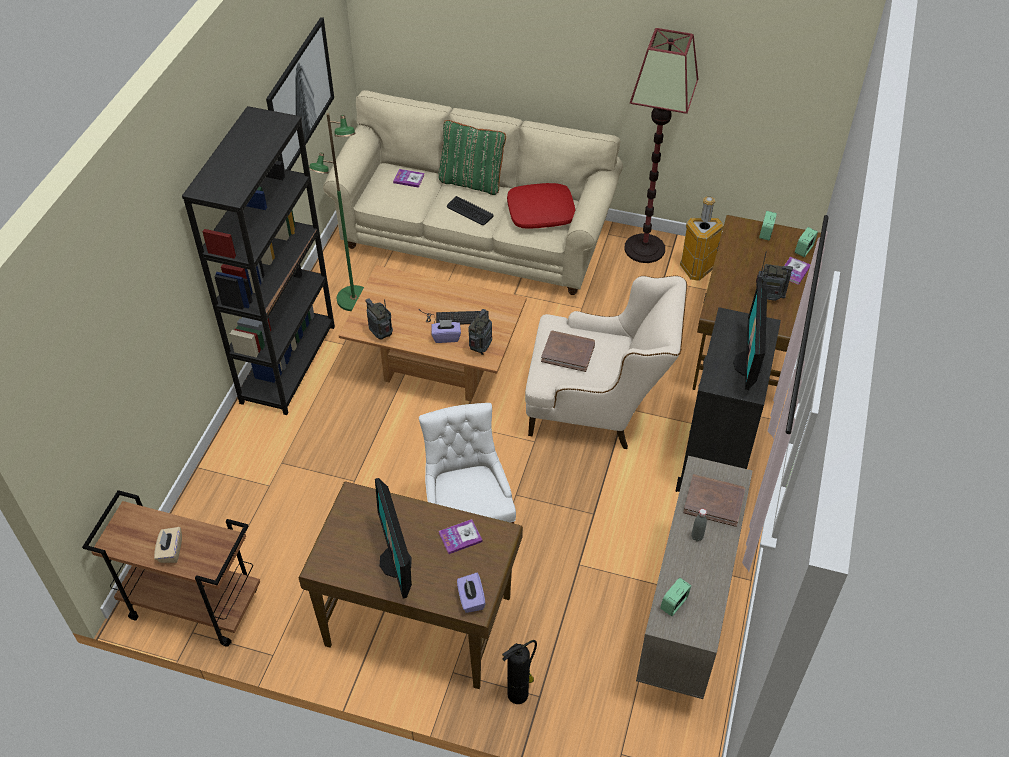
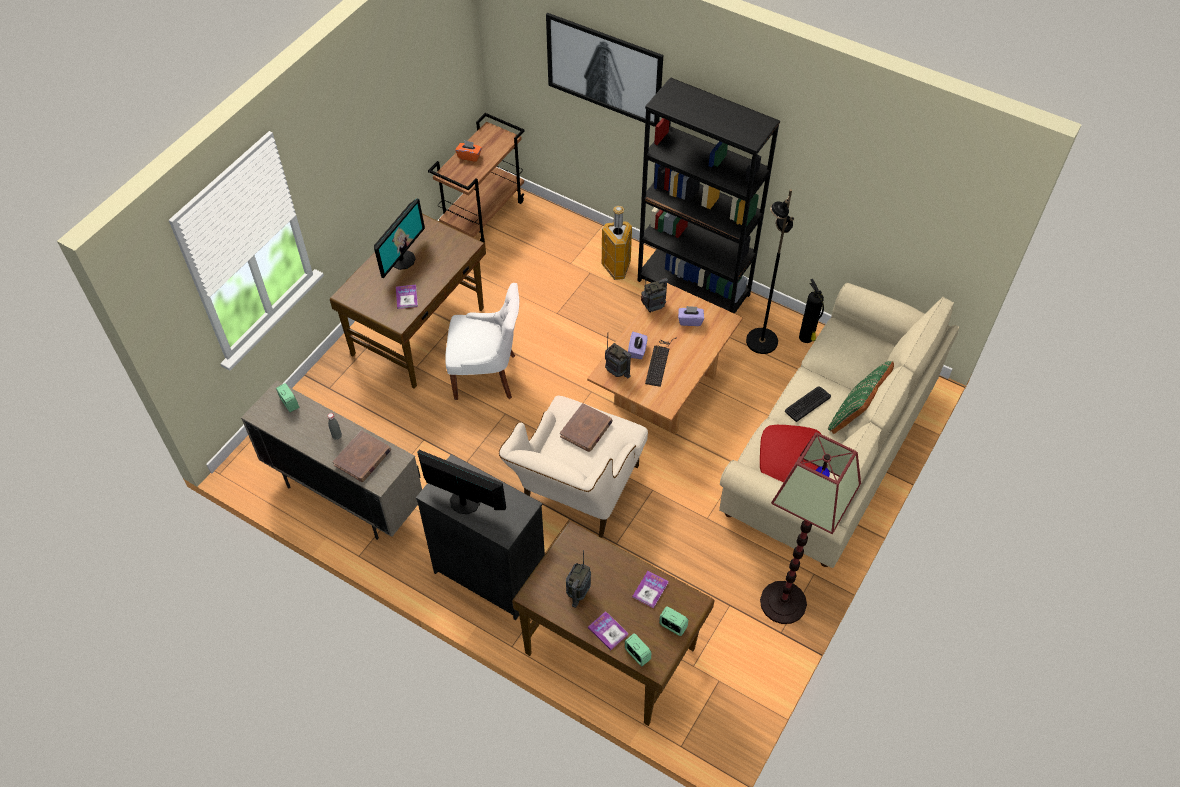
camera: 105 degrees right, 5 degrees up
beige tissue box [154,527,182,563] -> orange tissue box [455,140,482,162]
picture [266,17,334,170] -> picture moved to [546,13,663,127]
green floor lamp [309,113,364,311] -> black floor lamp [746,189,794,354]
monitor [375,478,412,599] -> monitor turned 120 degrees clockwise [374,198,425,278]
book [393,169,425,188] -> book moved to [632,571,669,608]
purple tissue box [457,573,485,613] -> purple tissue box moved to [678,306,704,326]
fire extinguisher [502,640,537,704] -> fire extinguisher moved to [799,279,824,343]
trash can [680,197,724,281] -> trash can moved to [602,206,632,280]

